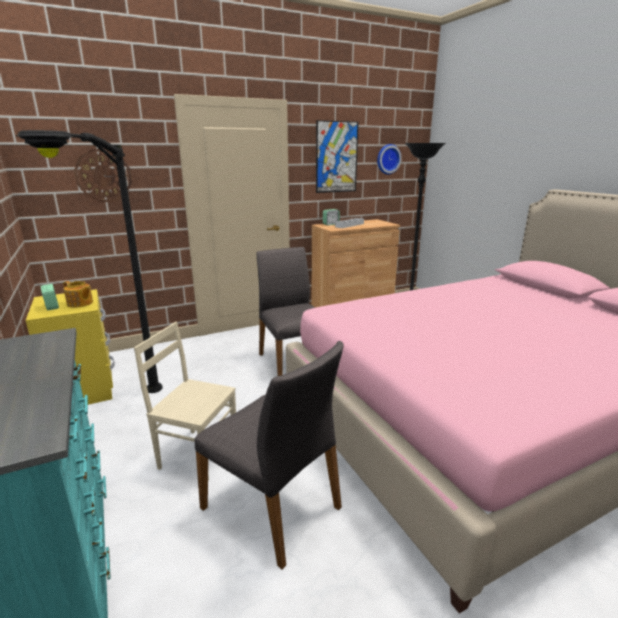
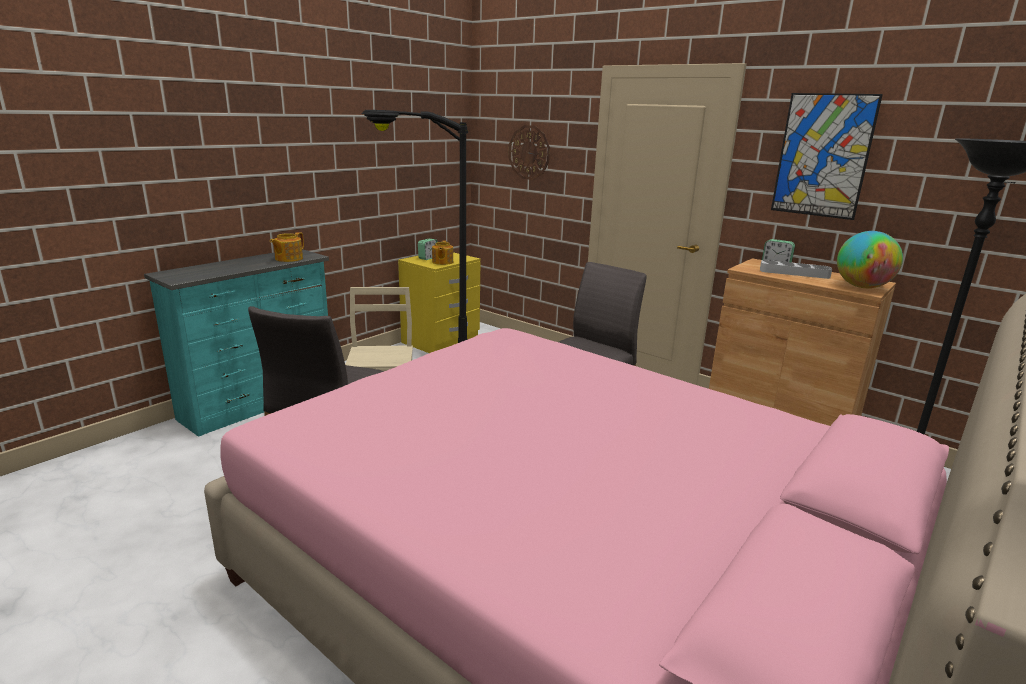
camera: 65 degrees right, 0 degrees up
wall clock [377,144,402,174] -> none
none -> teapot [270,232,304,262]
none -> globe [837,231,903,288]

